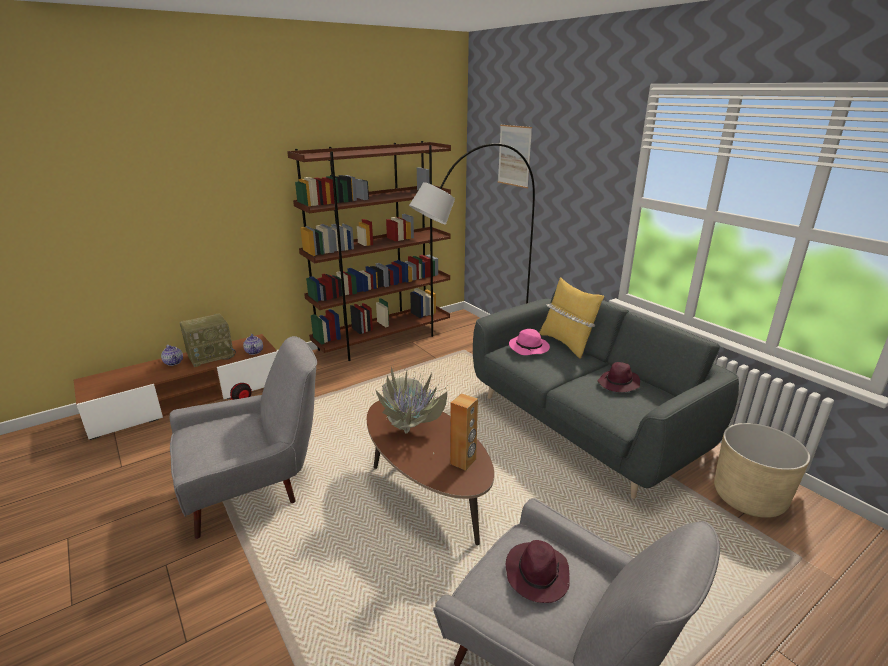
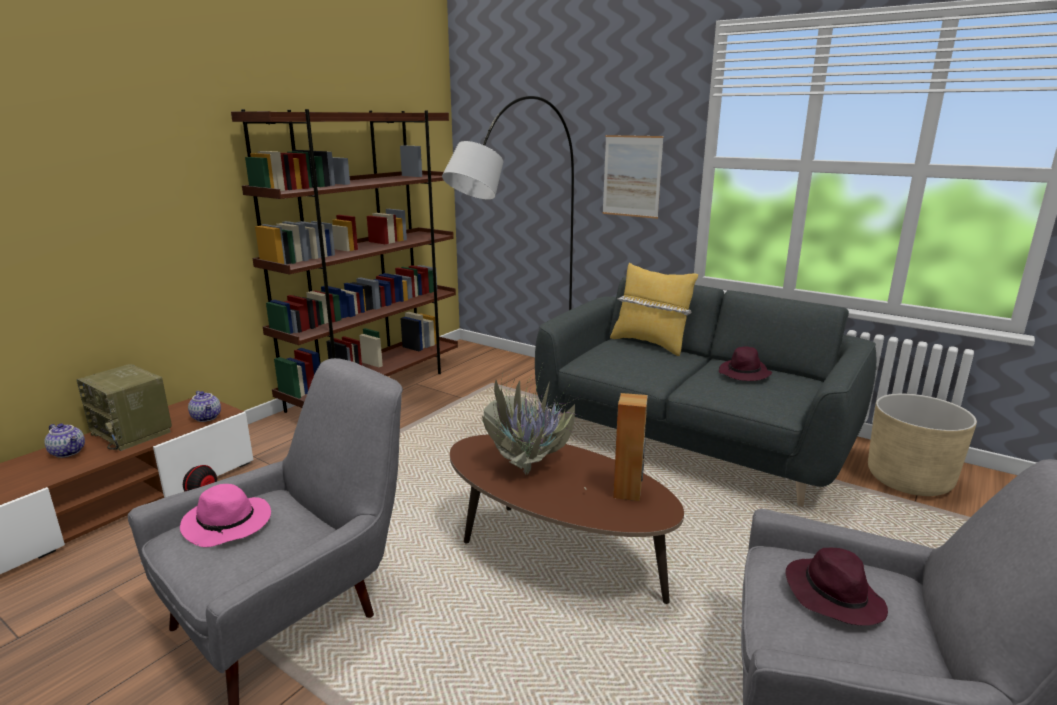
camera: 20 degrees left, 5 degrees down
radio [180,313,236,367] -> radio turned 90 degrees clockwise [77,364,172,451]
picture [498,125,532,188] -> picture moved to [603,135,664,219]
pink hat [509,329,550,355] -> pink hat moved to [180,484,271,547]

